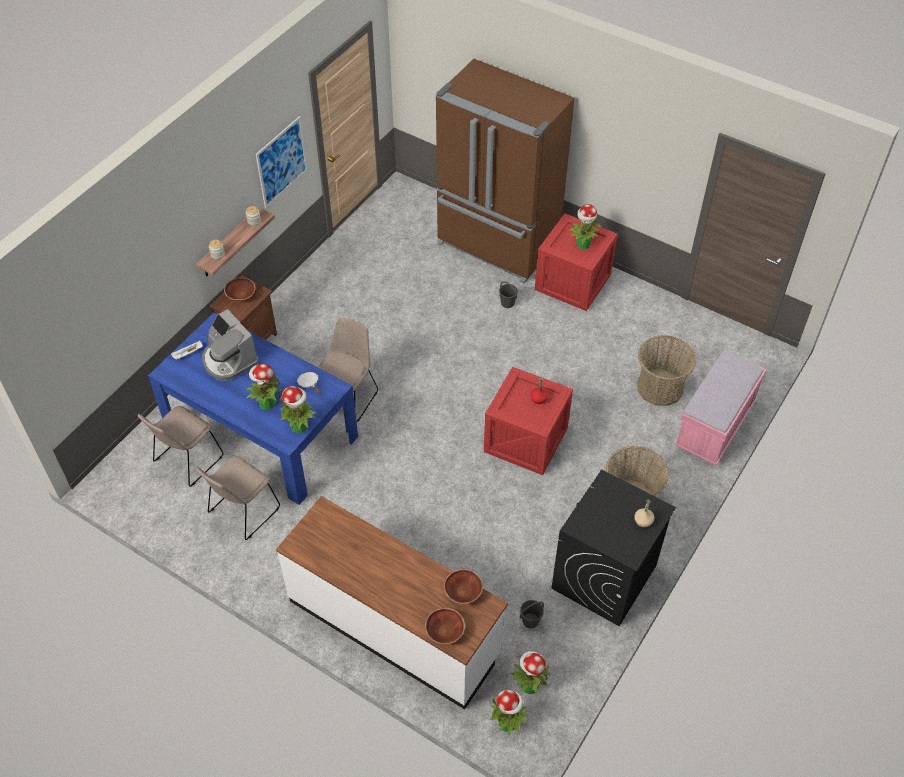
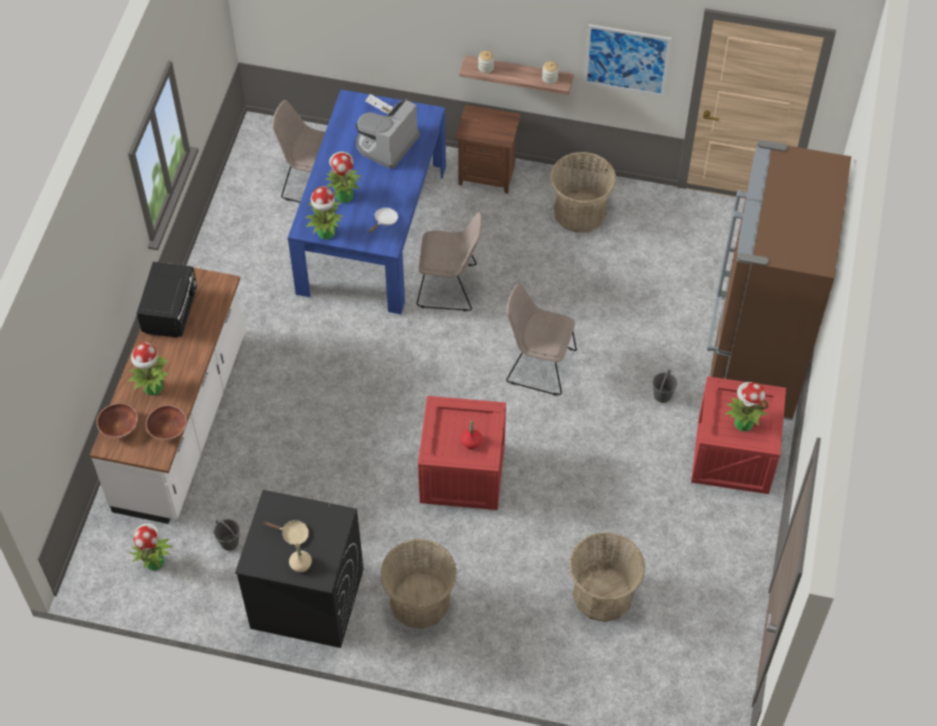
camera: 70 degrees right, 5 degrees up
beige chair [195,456,280,540] -> beige chair moved to [506,283,577,396]
brown bowl [224,278,256,301] -> none
potted plant [490,689,530,735] -> potted plant moved to [128,342,170,396]
pink bench [674,350,767,466] -> none
none -> black microwave [137,261,197,338]
none -> beige frying pan [263,520,309,545]
none -> basket [550,152,616,233]

